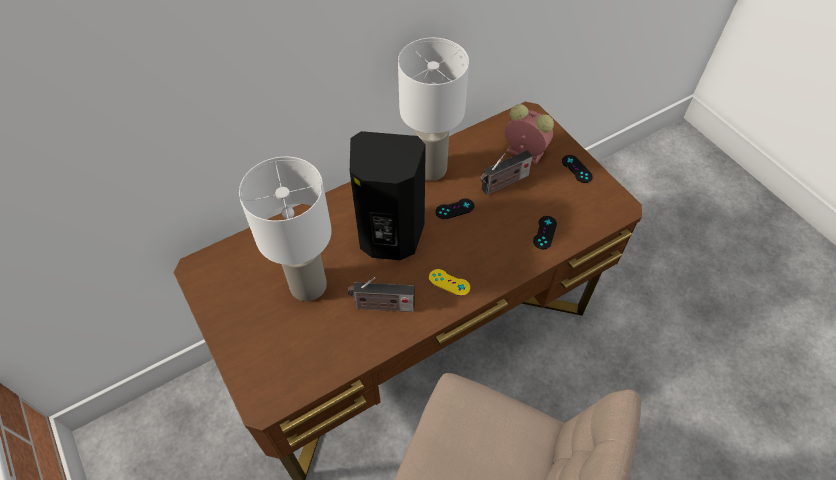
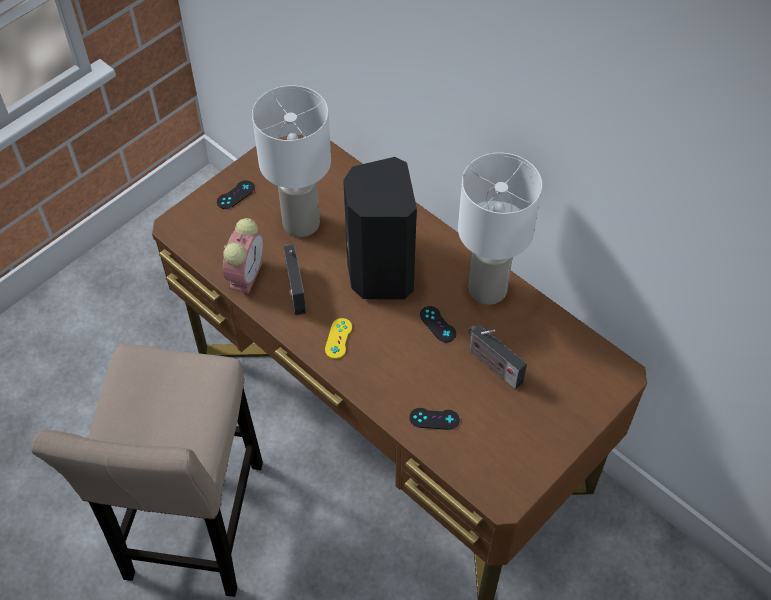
camera: 75 degrees right, 0 degrees up
alarm clock [505,104,554,164] -> alarm clock moved to [223,218,263,294]
black game controller [562,155,593,183] -> black game controller moved to [217,180,255,209]

